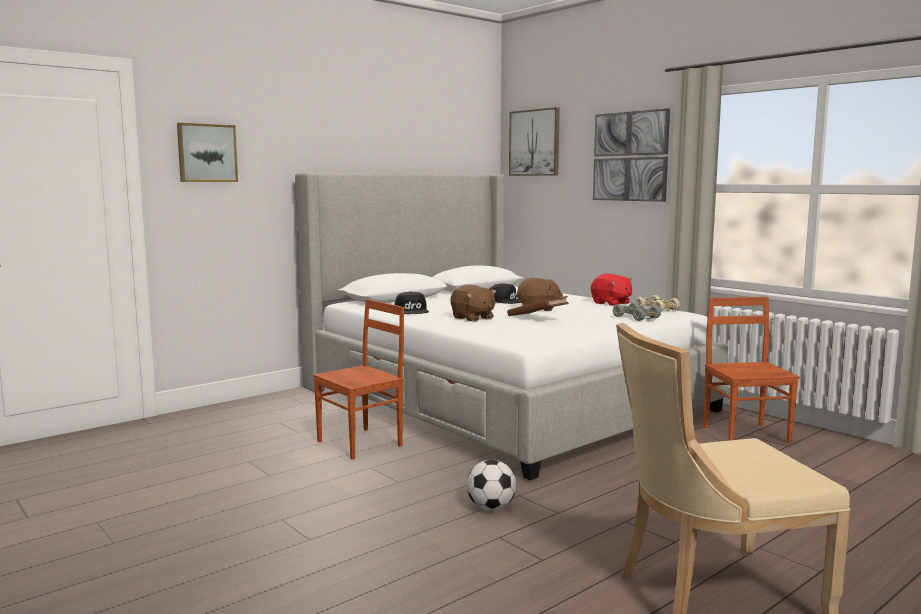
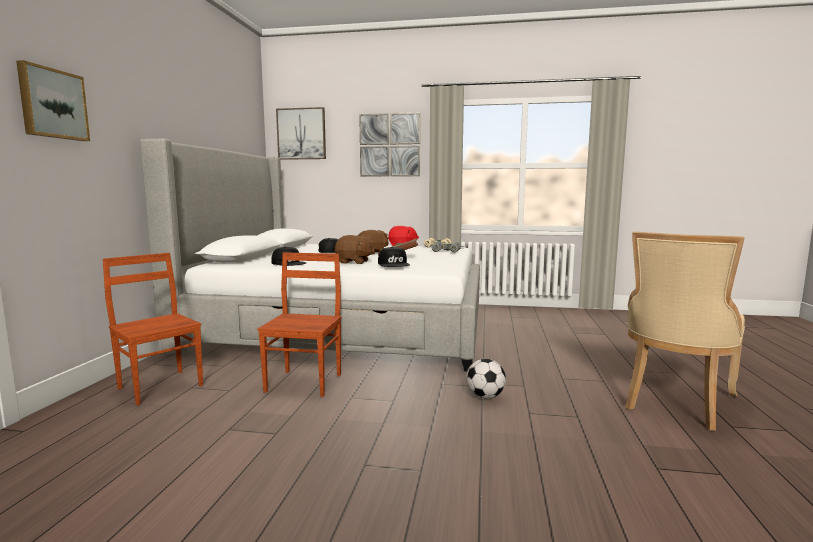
camera: 40 degrees left, 0 degrees up
brown chair [704,297,799,444] -> brown chair moved to [103,253,203,405]
none -> black cap [378,247,410,267]

